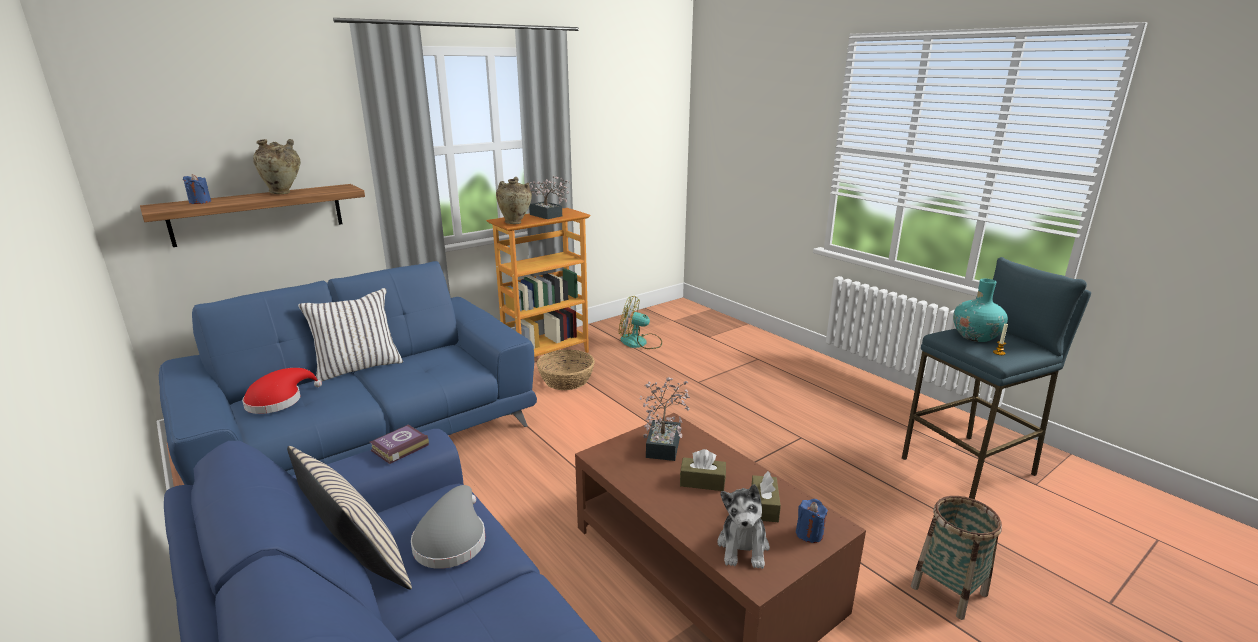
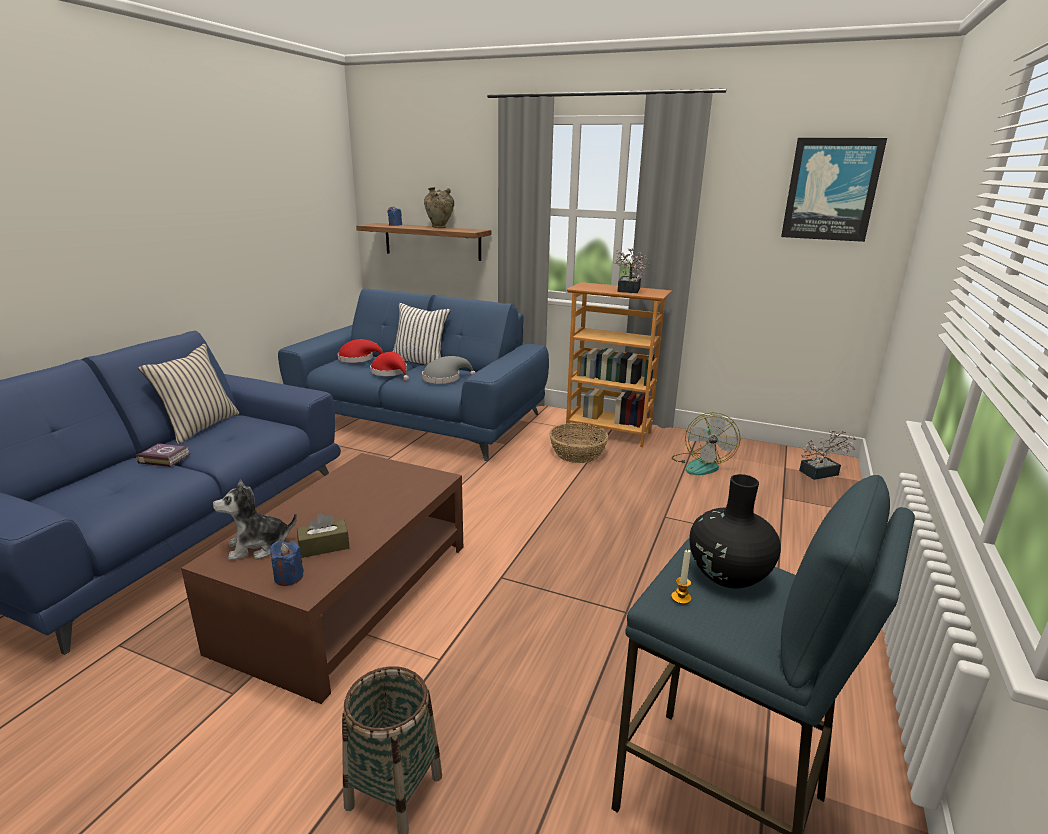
camera: 60 degrees right, 0 degrees up
book [370,424,429,464] -> book moved to [136,443,191,467]
grey hat [411,485,485,569] -> grey hat moved to [422,356,476,384]
beige vase [496,177,532,224] -> none
fan [619,296,662,349] -> fan turned 150 degrees counterclockwise [672,412,740,475]
potted plant [639,377,690,461] -> potted plant moved to [799,430,856,480]
brown tissue box [680,449,726,491] -> none
turquoise vase [953,279,1008,342] -> black vase [689,474,781,589]
none -> red hat [370,352,409,381]
none -> picture [781,138,887,242]

